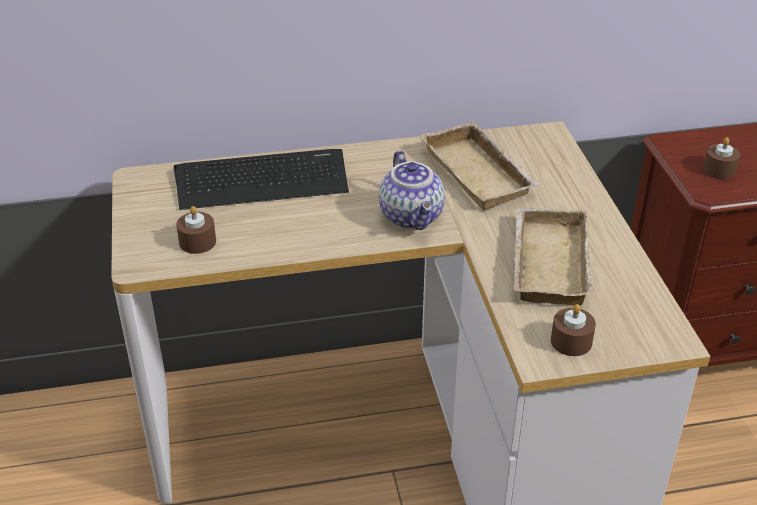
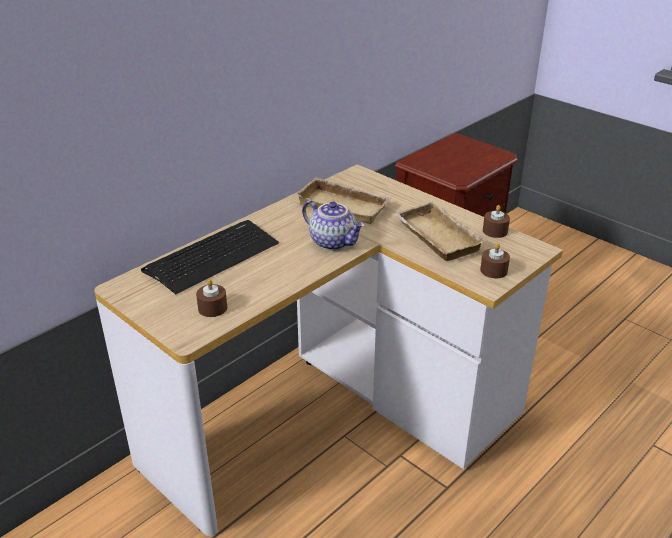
camera: 35 degrees left, 5 degrees down
brown candle [703,137,740,179] -> brown candle moved to [483,205,510,238]

